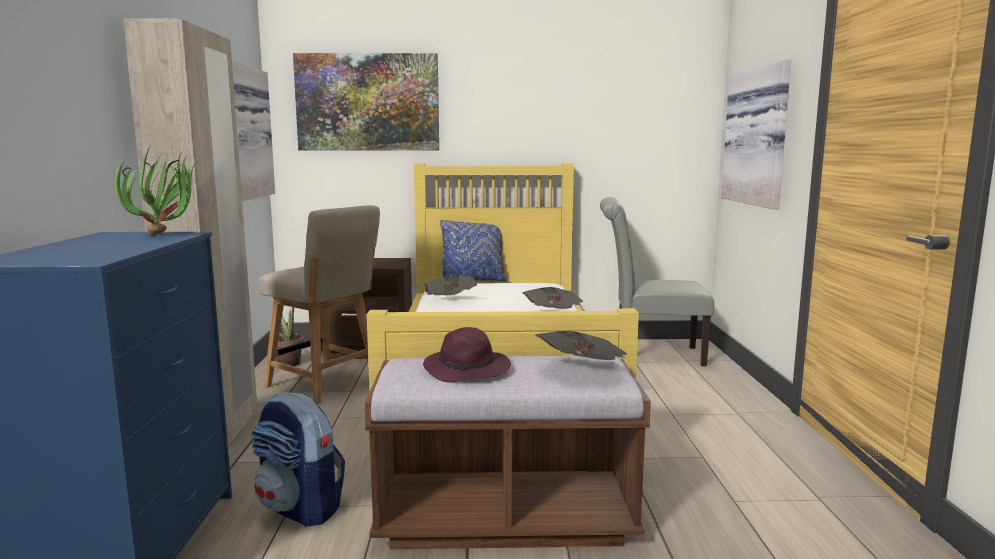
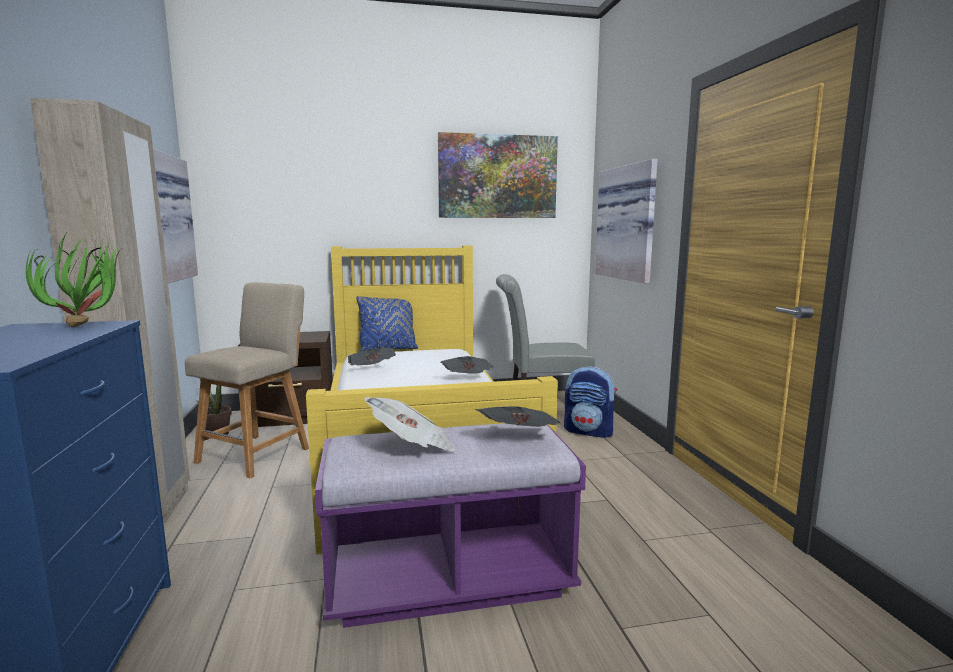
camera: 10 degrees left, 0 degrees up
backpack [251,392,345,527] -> backpack moved to [564,367,617,438]
beige chair [259,205,380,404] -> beige chair turned 90 degrees counterclockwise [185,282,309,478]
picture [293,53,439,151] -> picture moved to [438,132,558,218]
brown bench [364,356,651,549] -> purple bench [315,423,586,628]
purple hat [423,327,511,382] -> newspaper [364,397,456,452]

